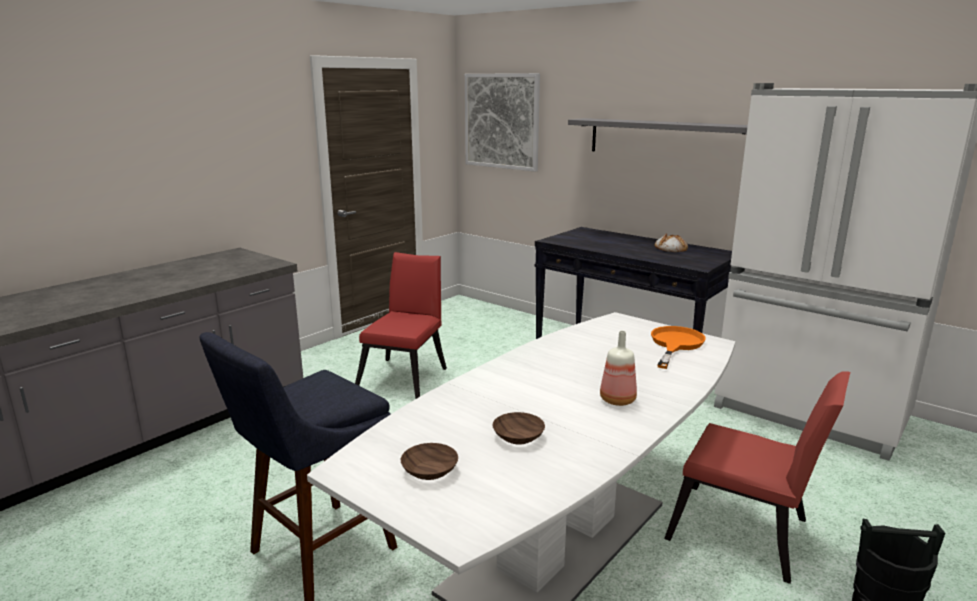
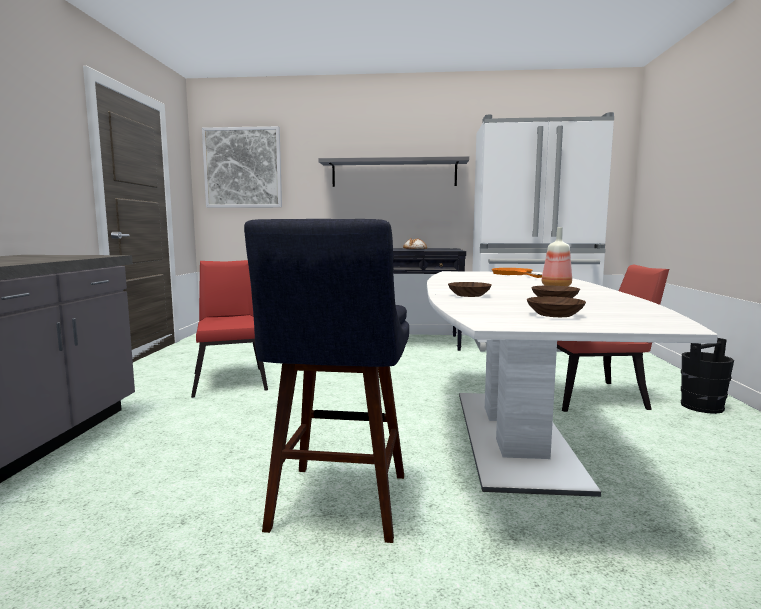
camera: 35 degrees left, 10 degrees down
none -> brown bowl [448,282,492,297]

